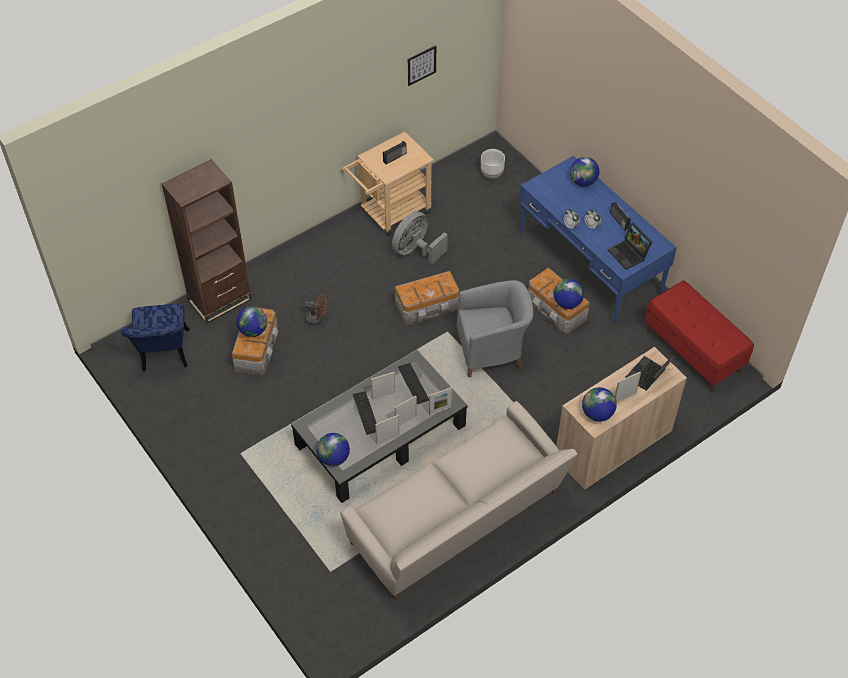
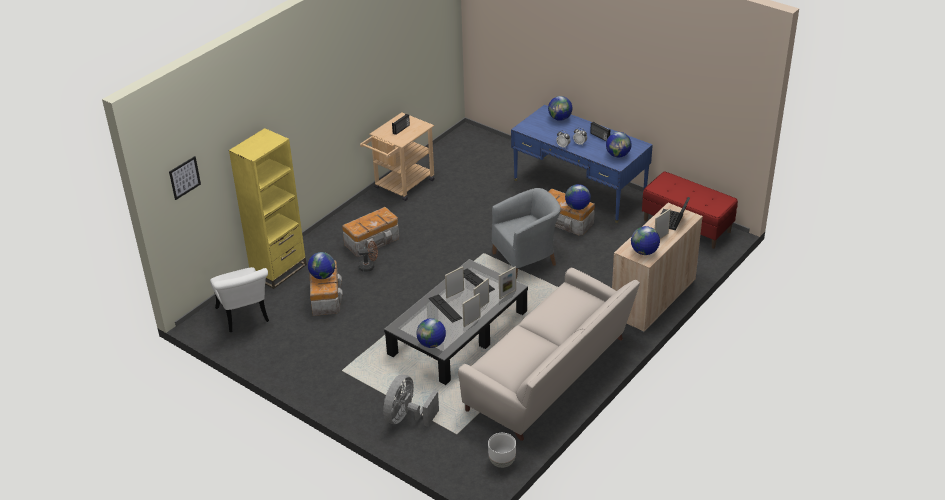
camera: 15 degrees left, 15 degrees down
blue chair [121,304,189,372] -> white chair [210,267,269,332]
brown bookcase [162,159,252,323] -> yellow bookcase [229,128,307,289]
grey fan [392,211,448,264] -> grey fan moved to [383,375,439,427]
storage box [395,271,460,325] -> storage box moved to [342,207,399,257]
picture [408,45,436,86] -> picture moved to [169,156,201,200]
white planter [481,149,505,179] -> white planter moved to [488,433,516,468]
laptop [608,223,652,270] -> globe [606,132,632,157]

